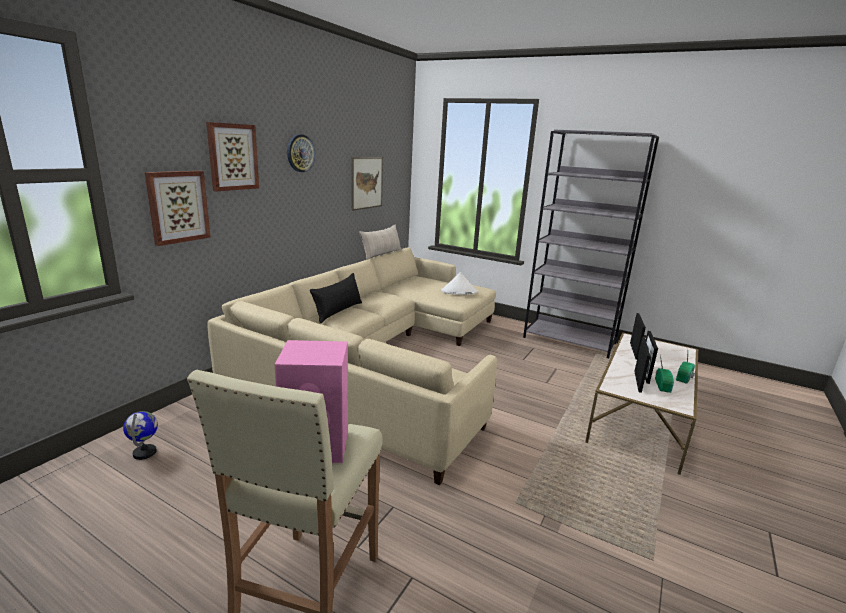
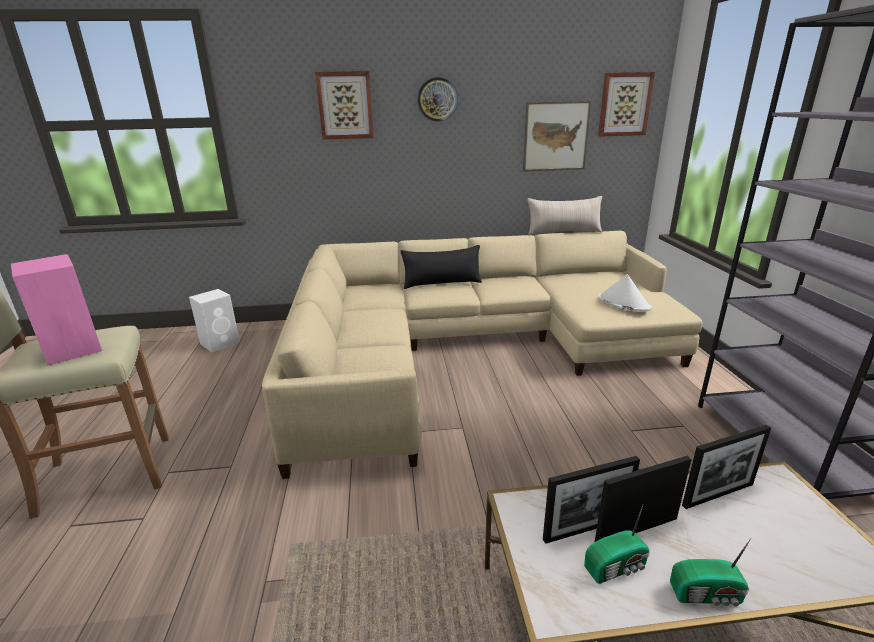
camera: 55 degrees right, 5 degrees up
globe [123,411,158,460] -> white speaker [189,289,240,352]
picture [145,171,211,246] -> picture moved to [598,72,655,137]

